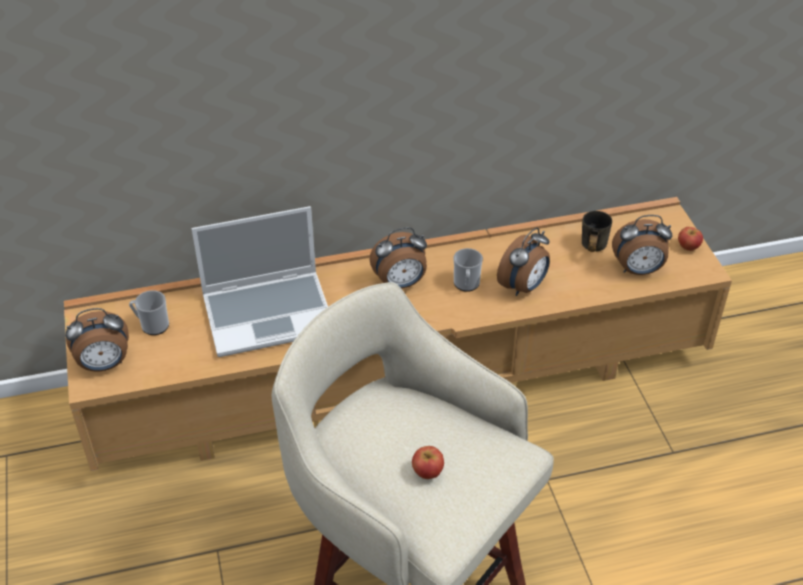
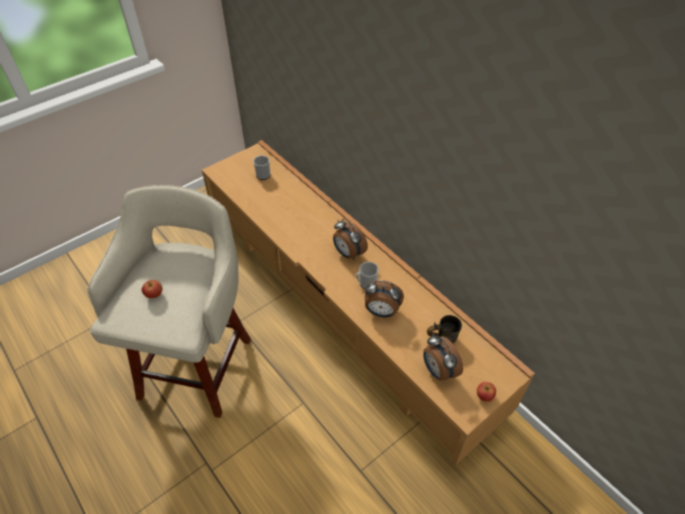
camera: 65 degrees right, 5 degrees up
alarm clock [66,308,129,372] -> none
laptop [192,206,328,357] -> none

